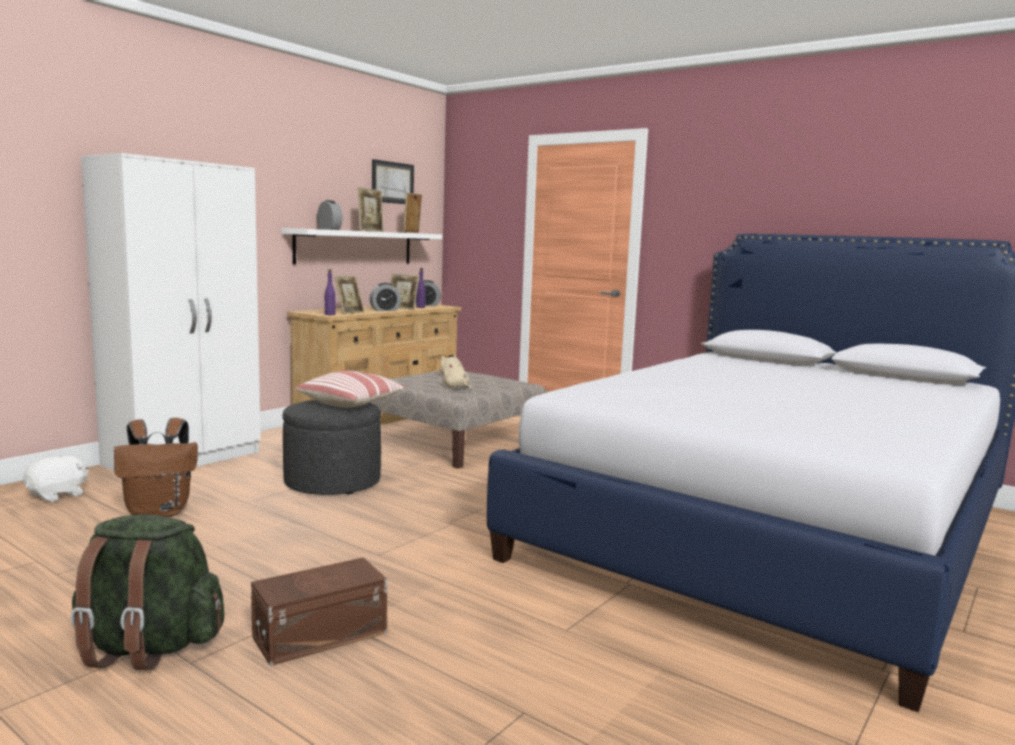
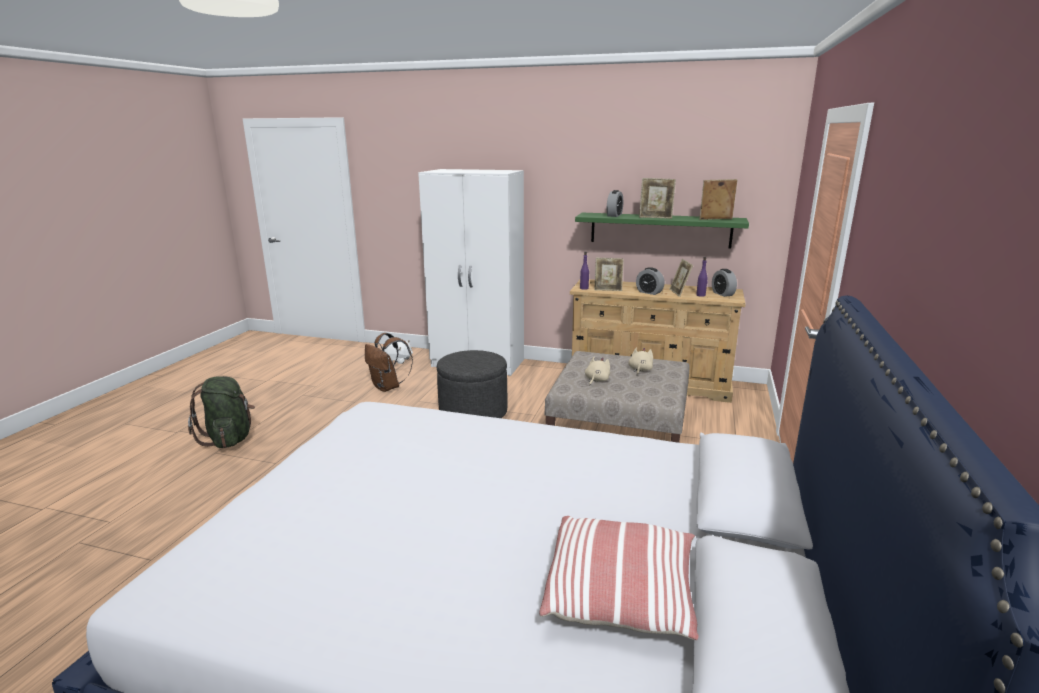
camera: 70 degrees right, 10 degrees up
brown storage box [251,557,387,666] -> none
white shelf [281,228,442,264] -> green shelf [575,213,749,248]
pillow [295,371,407,408] -> pillow moved to [539,516,698,640]
picture [372,159,414,204] -> none

